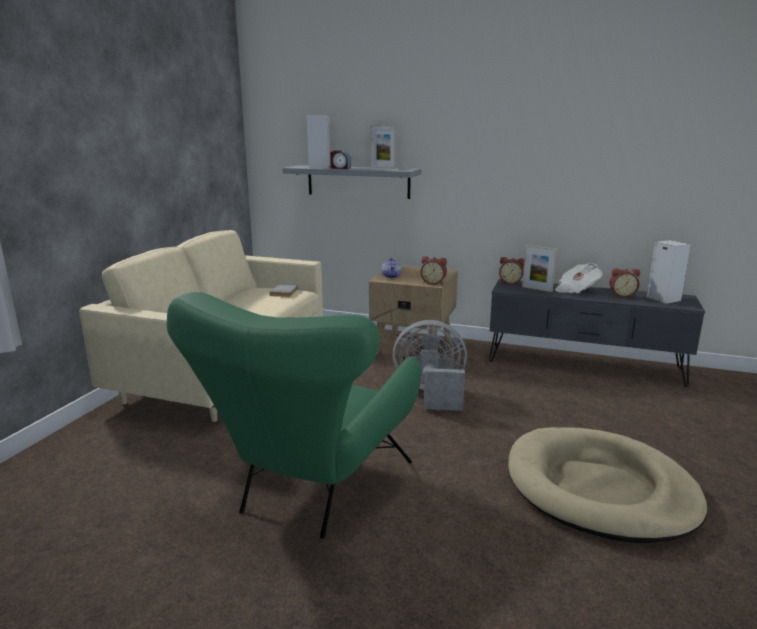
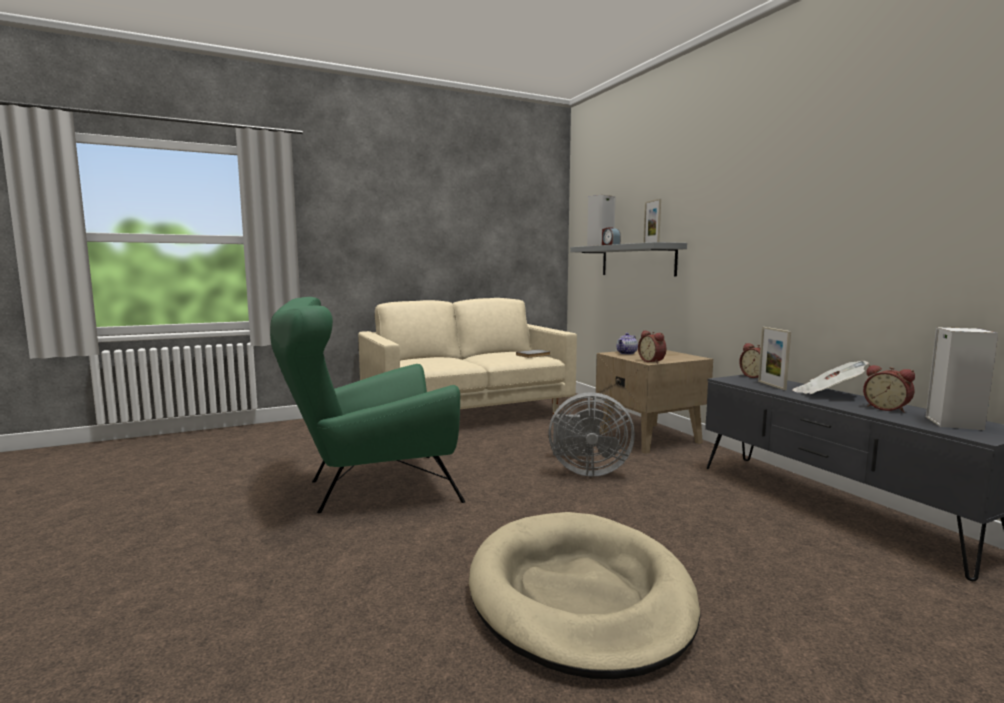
camera: 45 degrees right, 10 degrees down
grey fan [393,320,467,411] -> grey fan turned 135 degrees clockwise [548,392,635,476]

